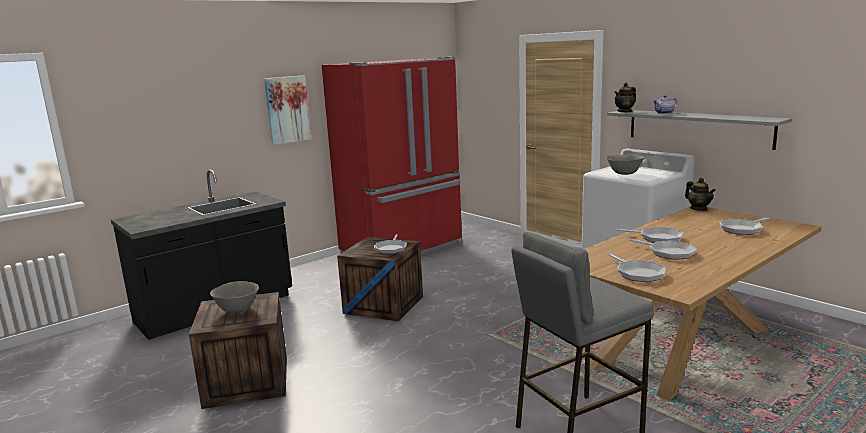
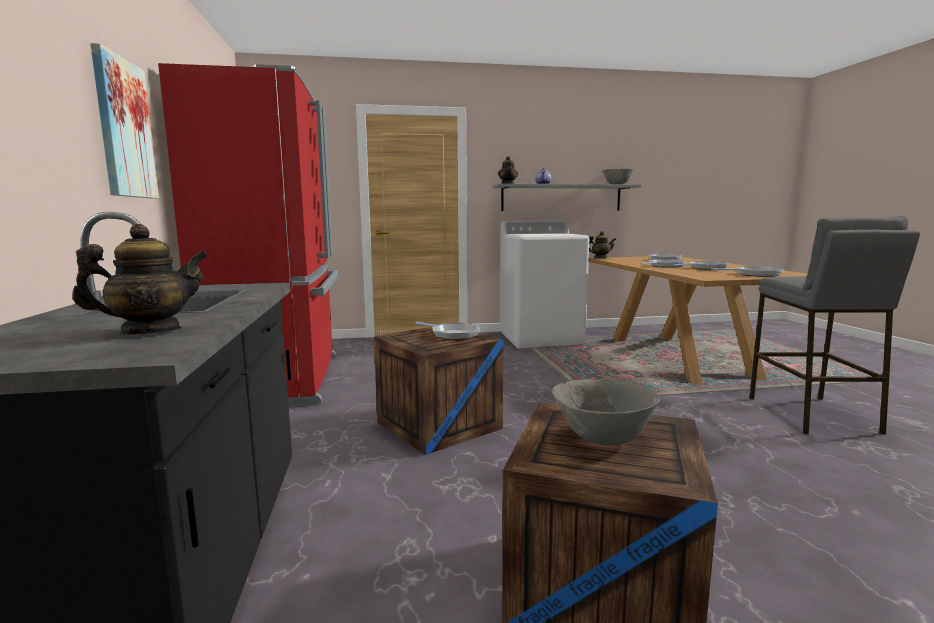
camera: 60 degrees left, 5 degrees down
grey bowl [606,155,644,175] -> grey bowl moved to [602,168,634,184]
none -> teapot [72,224,208,334]

